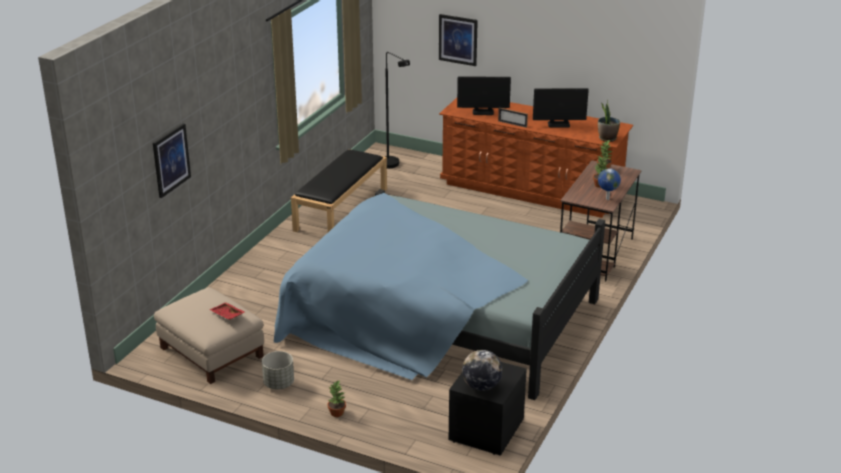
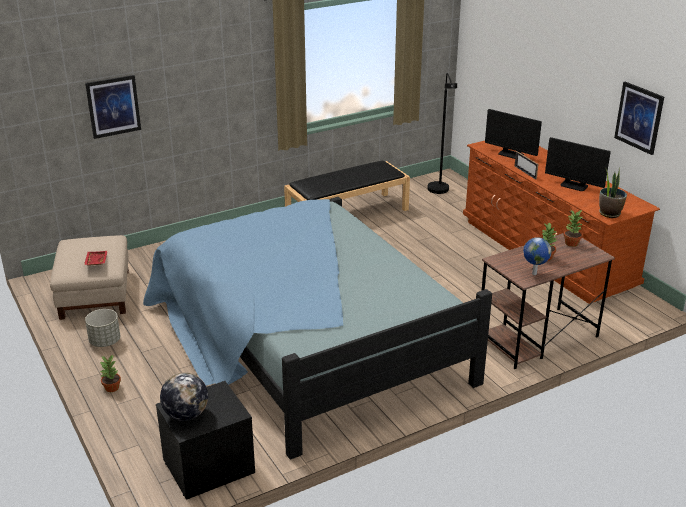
camera: 35 degrees right, 0 degrees up
picture [439,14,478,66] -> picture moved to [614,82,664,155]

